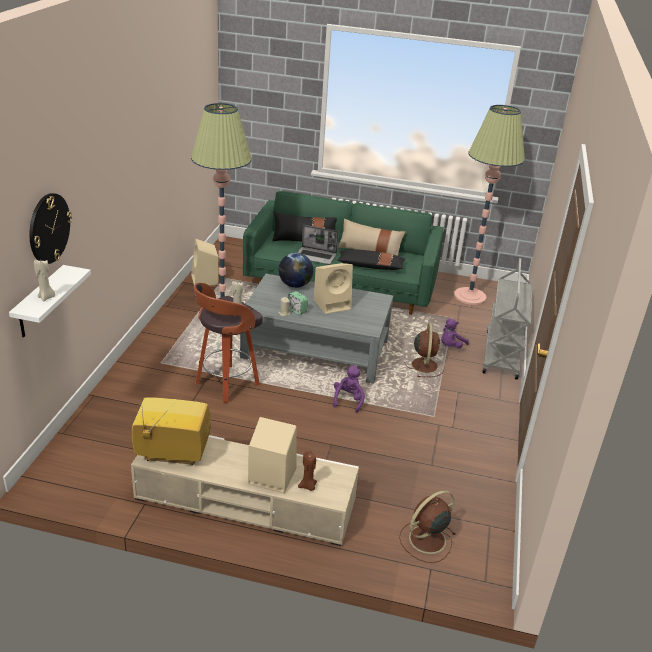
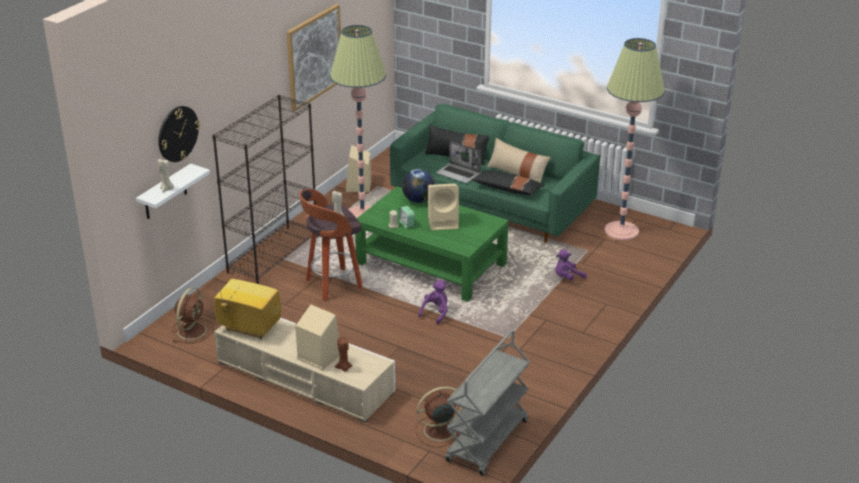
camera: 20 degrees right, 0 degrees up
grey coffee table [240,274,393,384] -> green coffee table [355,186,509,302]
brown fan [404,323,444,377] -> brown fan moved to [172,287,214,343]
grey cart [482,258,532,380] -> grey cart moved to [446,330,530,476]
none -> black bookcase [212,95,318,284]
none -> picture [286,4,341,111]

